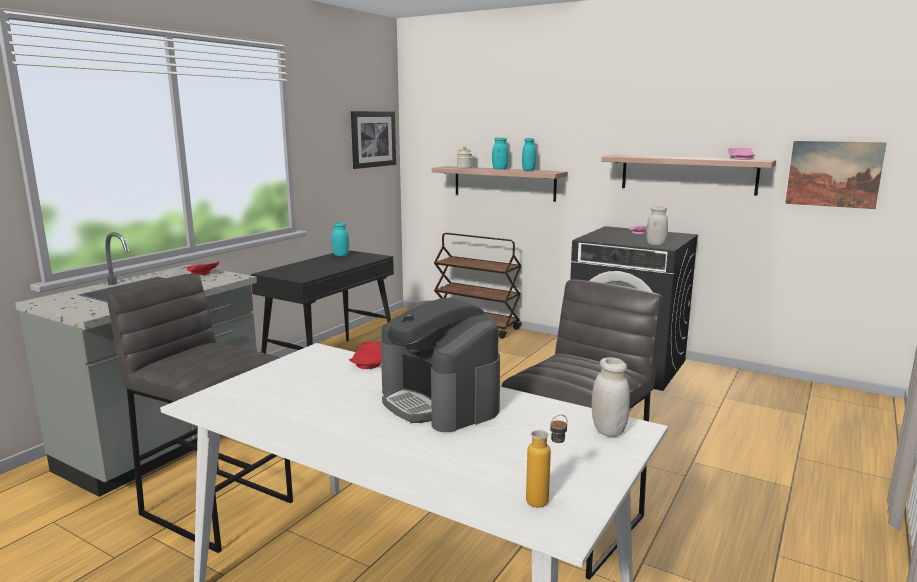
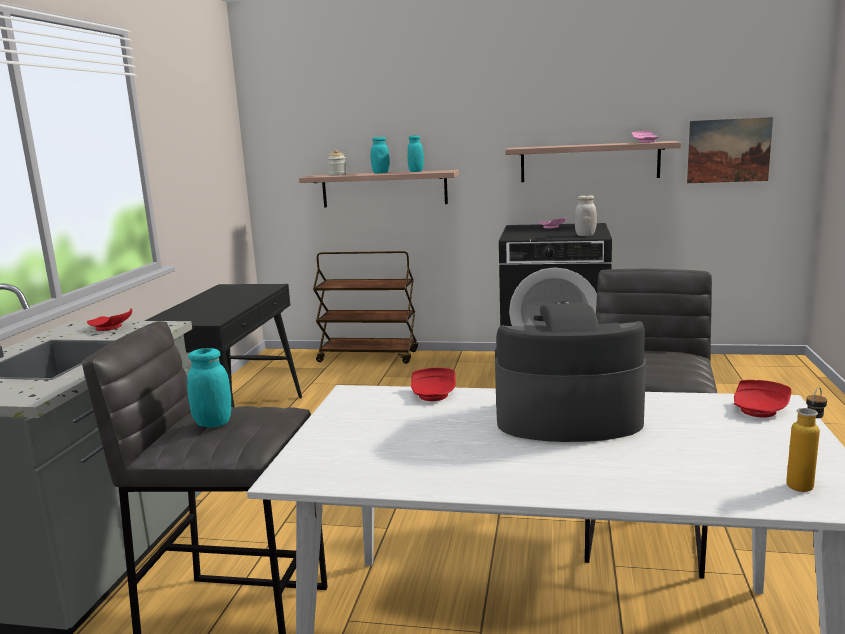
camera: 20 degrees left, 0 degrees up
turquoise jar [332,222,349,256] -> turquoise jar moved to [187,348,231,428]
picture [351,111,396,169] -> none
coffee machine [381,297,500,432] -> coffee machine turned 150 degrees clockwise [495,301,646,442]
white jar [592,357,630,437] -> red plate [734,380,791,418]

